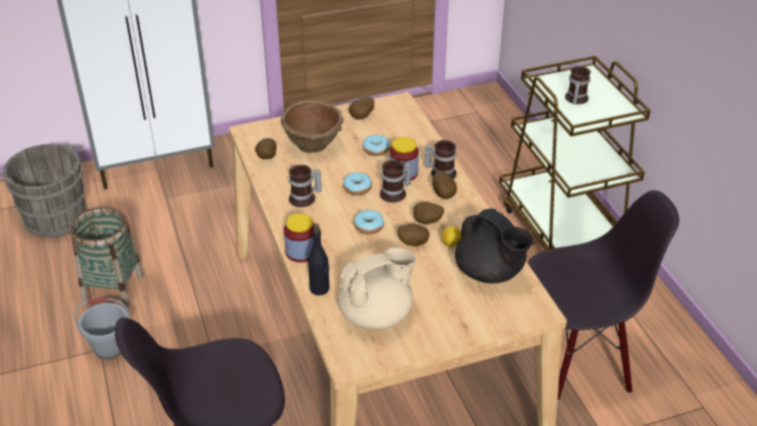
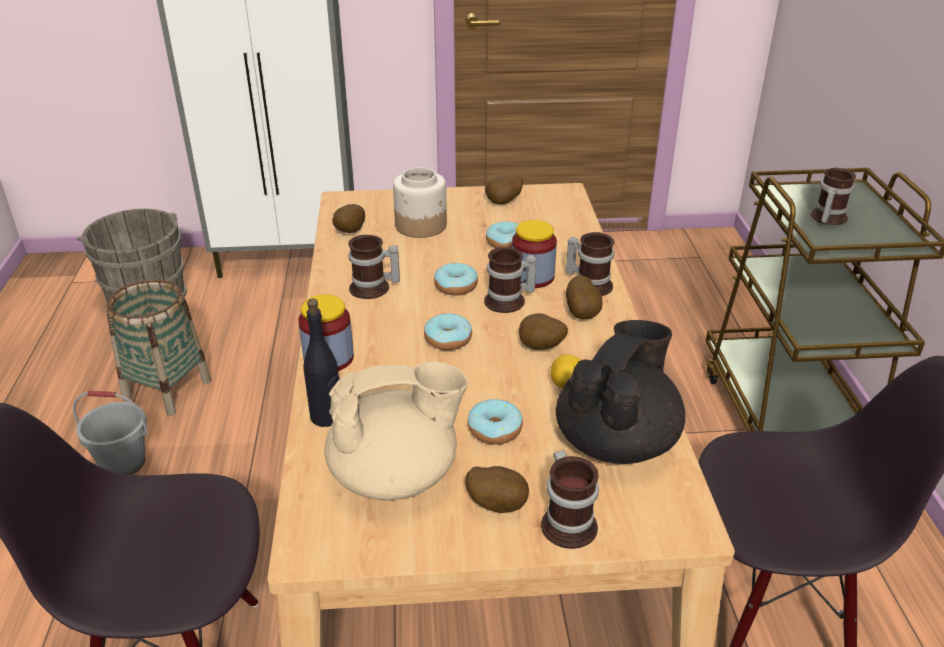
camera: 15 degrees right, 5 degrees down
brown bowl [281,100,343,153] -> jar [393,167,447,238]
potato [397,224,429,246] -> potato moved to [465,466,529,513]
black teapot [455,209,533,283] -> black teapot turned 120 degrees counterclockwise [556,320,685,464]
none -> donut [468,399,523,444]
none -> mug [541,450,599,549]

